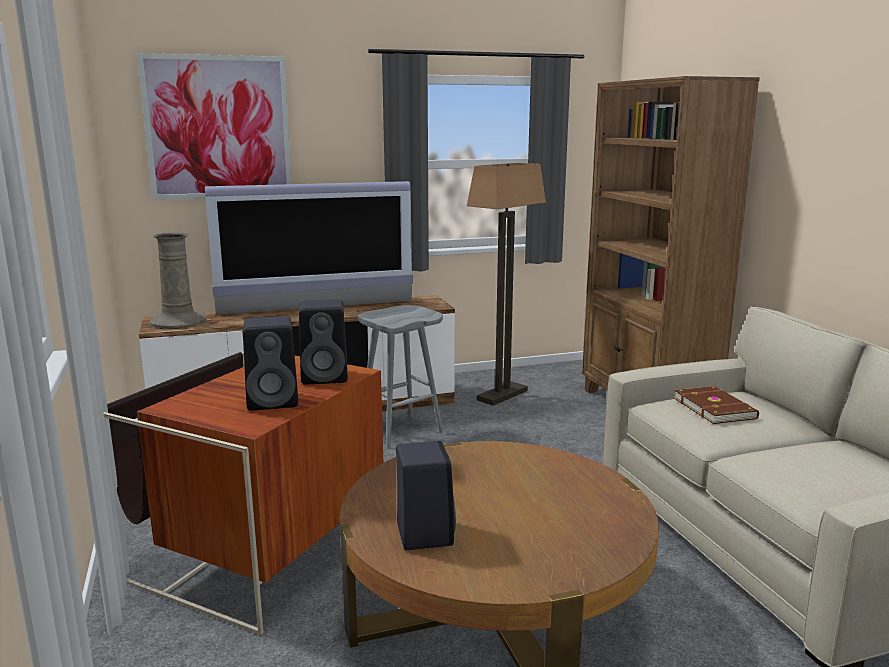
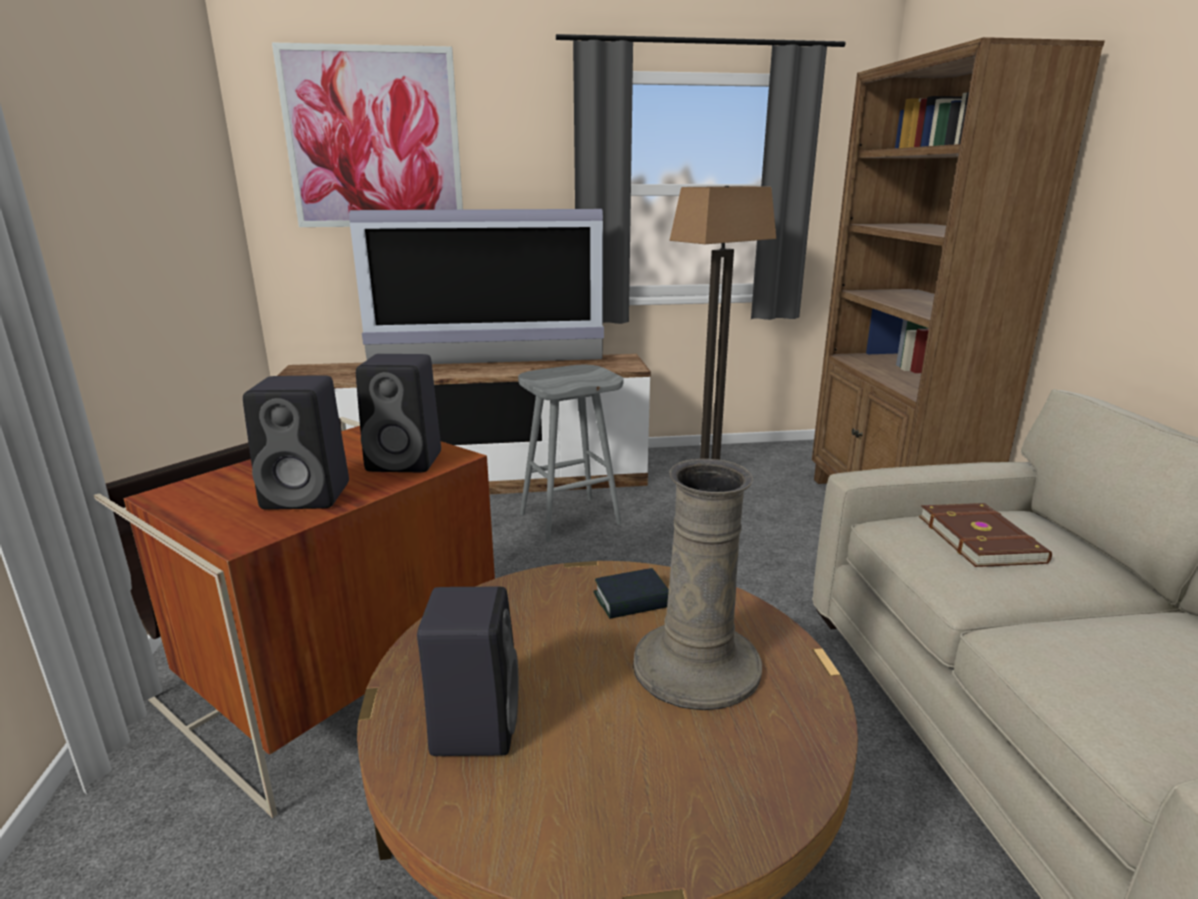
camera: 10 degrees right, 5 degrees up
beige vase [150,232,206,329] -> beige vase moved to [633,459,762,710]
none -> book [594,568,669,619]

